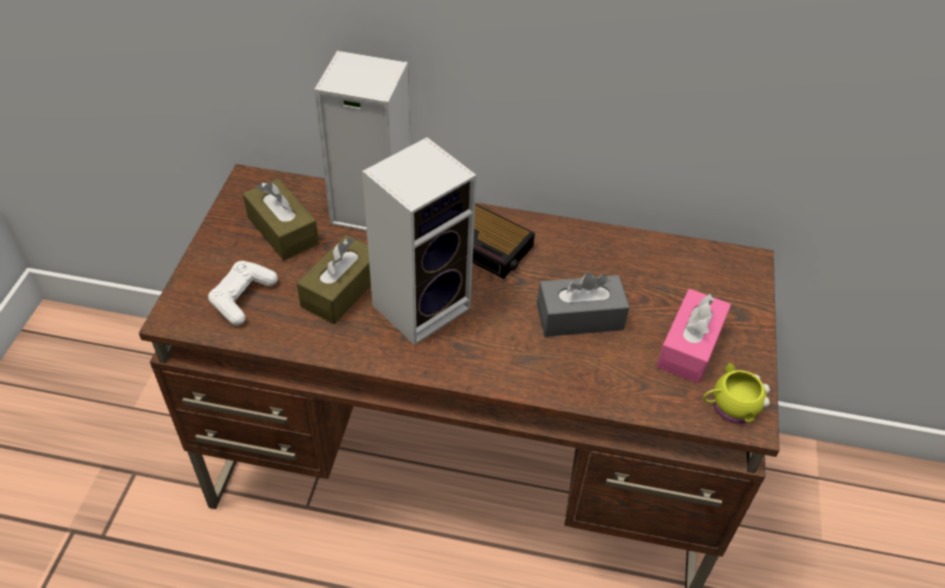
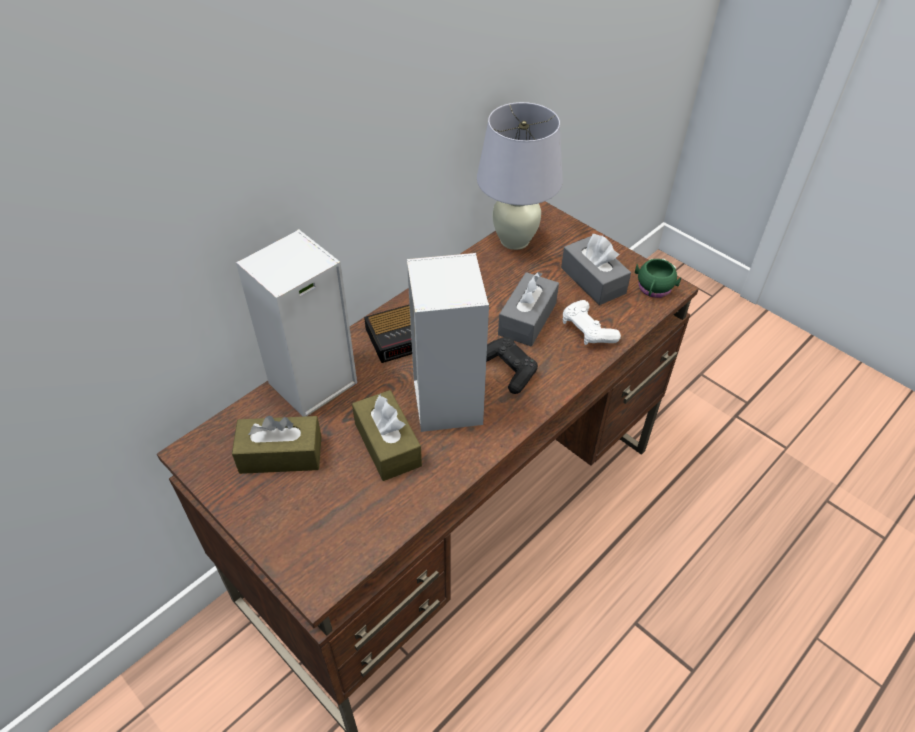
camera: 55 degrees left, 0 degrees up
white game controller [208,261,278,326] -> white game controller moved to [563,300,621,345]
pink tissue box [656,289,731,384] -> grey tissue box [561,233,631,305]
yellow mug [703,363,770,424] -> green mug [635,259,681,298]
none -> white table lamp [477,102,563,250]
none -> black game controller [486,337,538,394]

